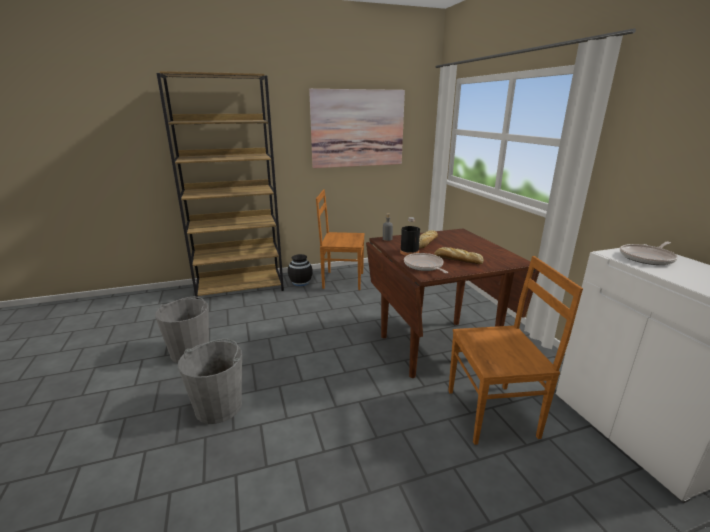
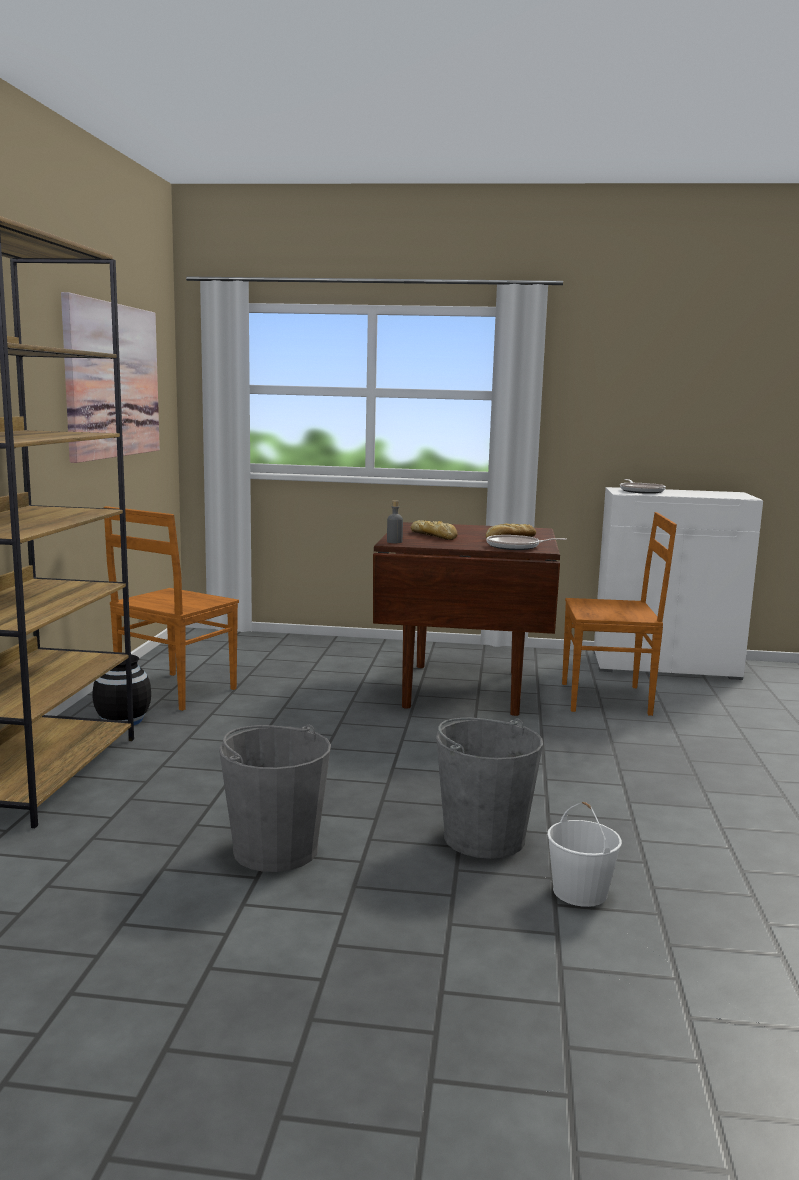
camera: 65 degrees left, 10 degrees down
black bottle [400,217,420,256] -> none
brown chair [448,256,583,445] -> brown chair turned 75 degrees clockwise [562,512,677,716]
none -> white bucket [547,802,622,907]

